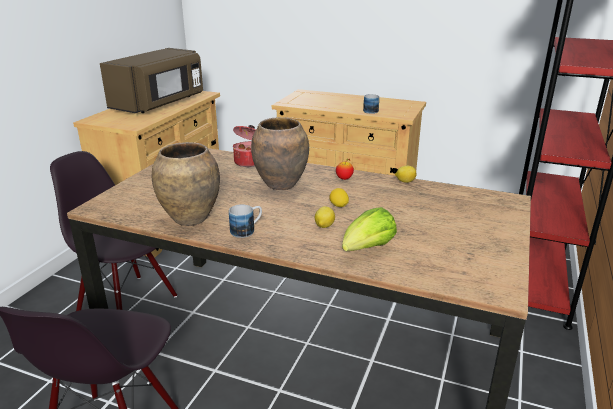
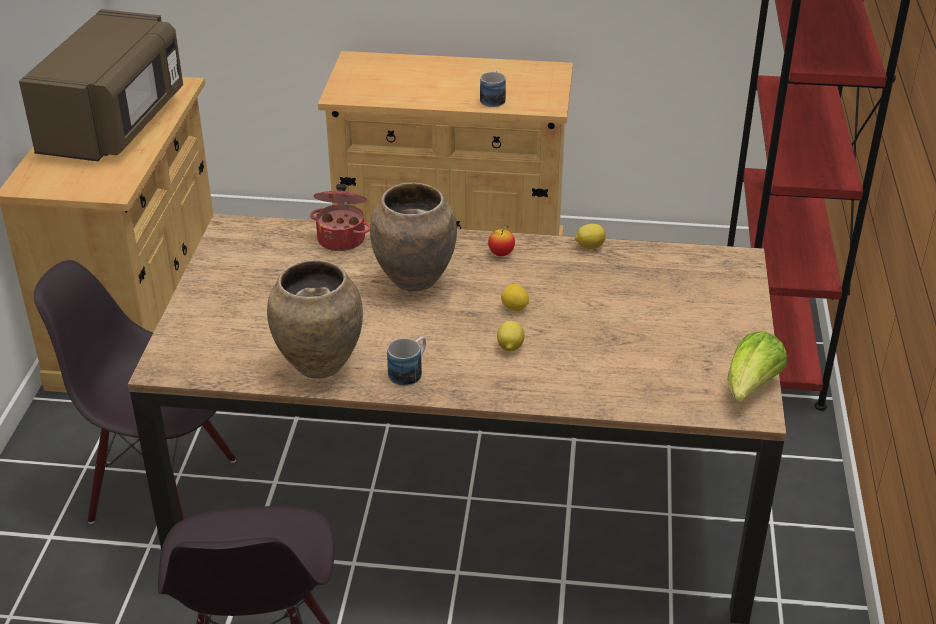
camera: 15 degrees left, 10 degrees up
lettuce [342,207,397,251] -> lettuce moved to [727,331,787,402]

